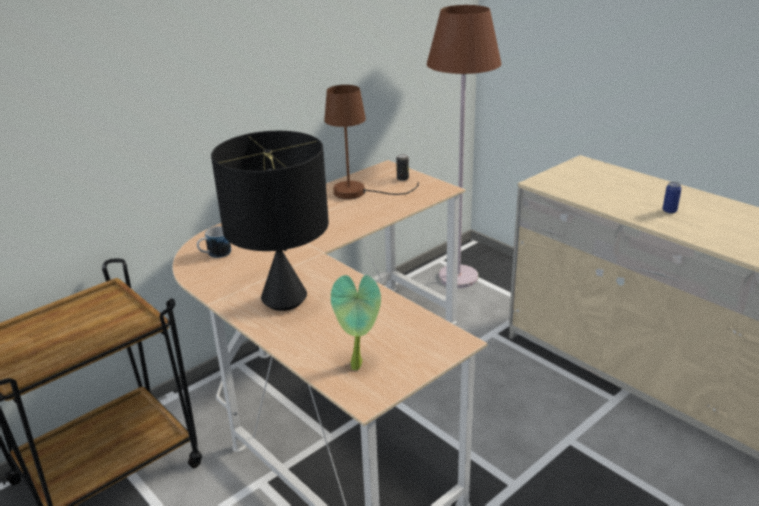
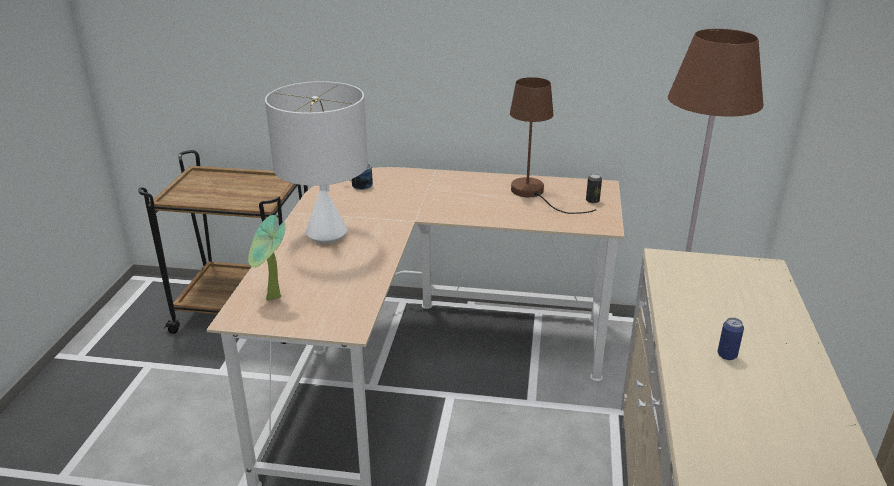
camera: 50 degrees right, 0 degrees up
black table lamp [211,131,329,311] -> white table lamp [265,81,368,244]

